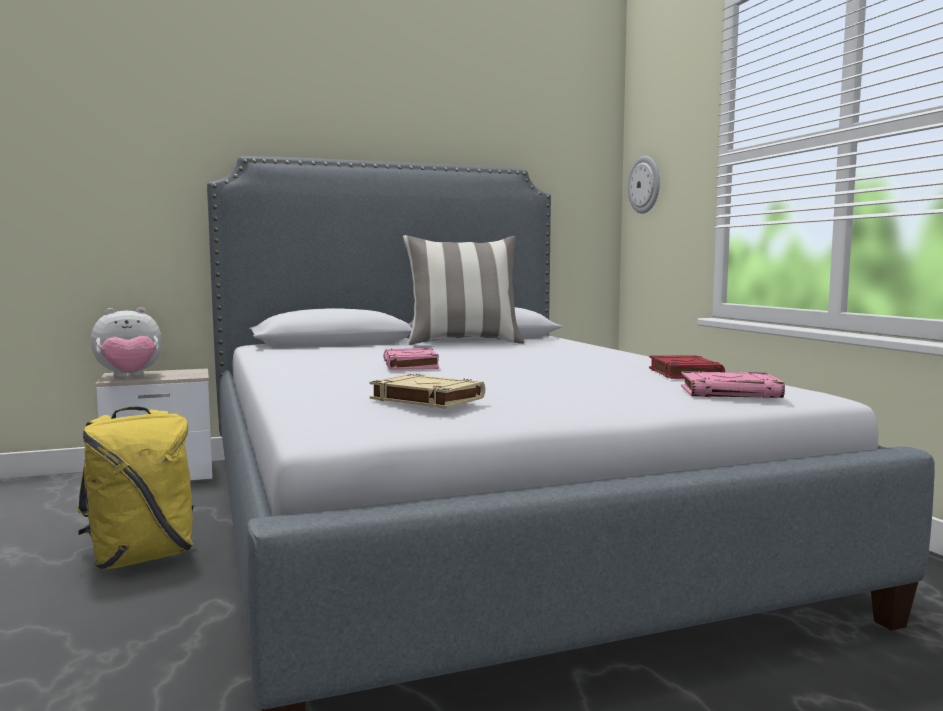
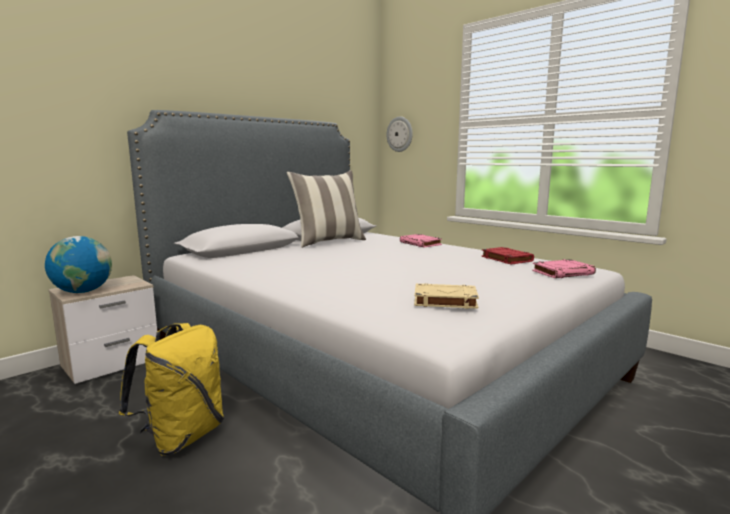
camera: 25 degrees left, 5 degrees up
plush toy [91,307,162,378] -> globe [45,236,112,293]
pink book [383,348,439,370] -> pink book moved to [400,234,442,247]

